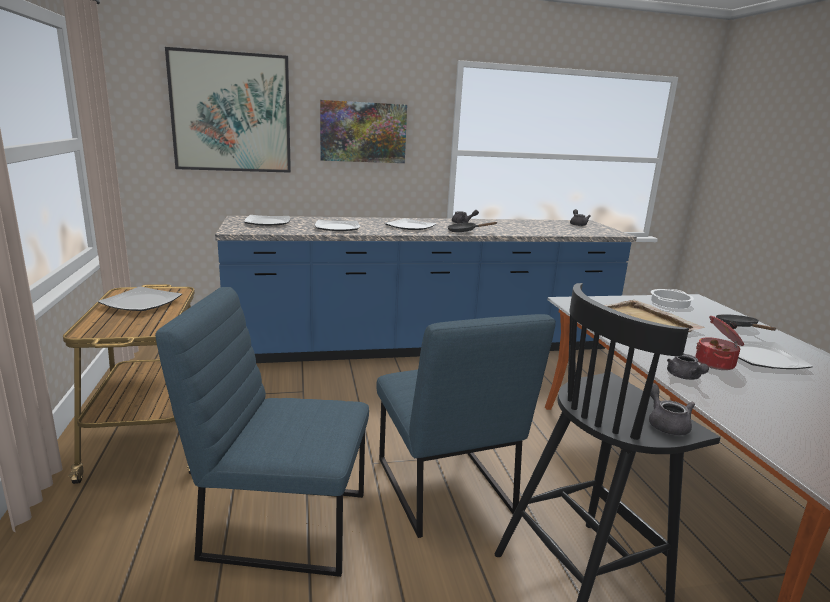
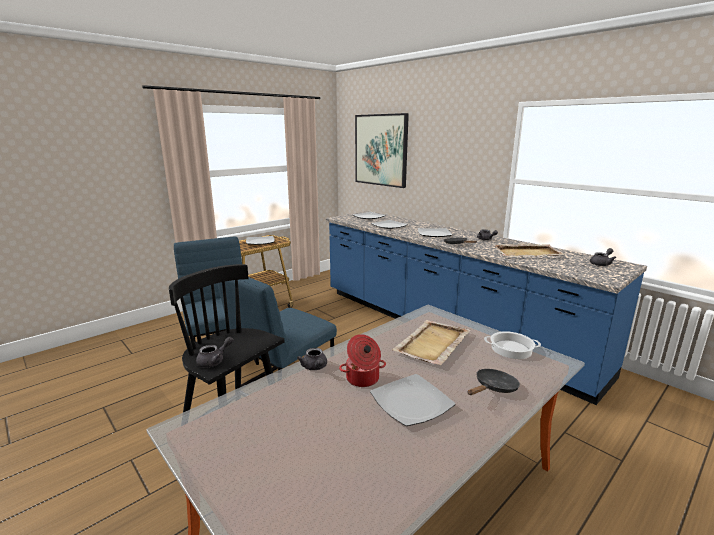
camera: 60 degrees right, 0 degrees up
picture [320,100,407,163] -> none
grey teapot [667,354,709,380] -> grey teapot turned 75 degrees counterclockwise [297,348,327,370]
none -> beige tray [494,244,565,257]

